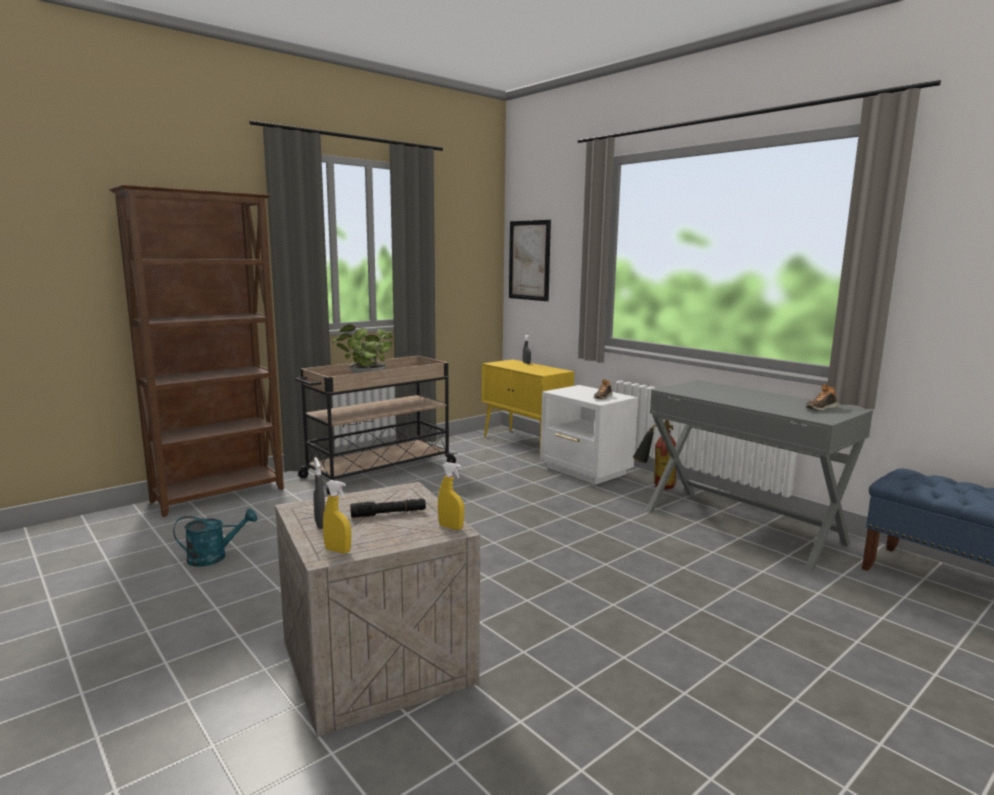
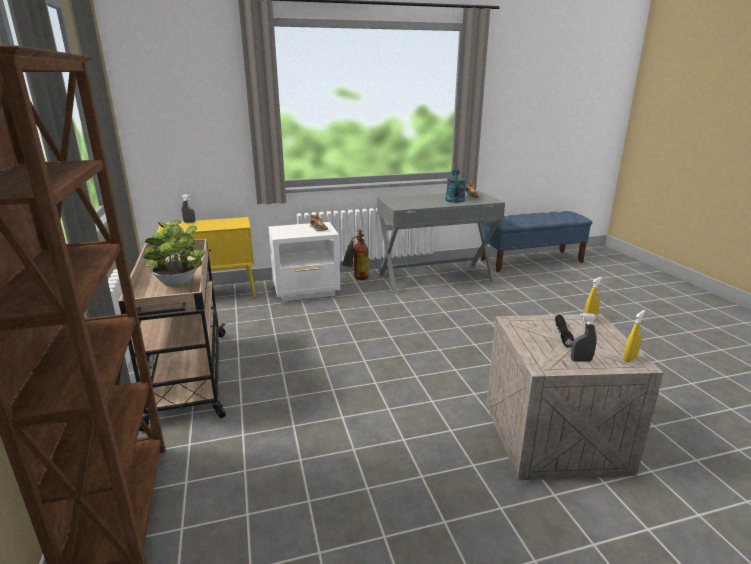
camera: 65 degrees left, 10 degrees up
turquoise watering can [173,509,258,567] -> turquoise watering can moved to [446,169,466,203]
picture [509,219,551,301] -> none

